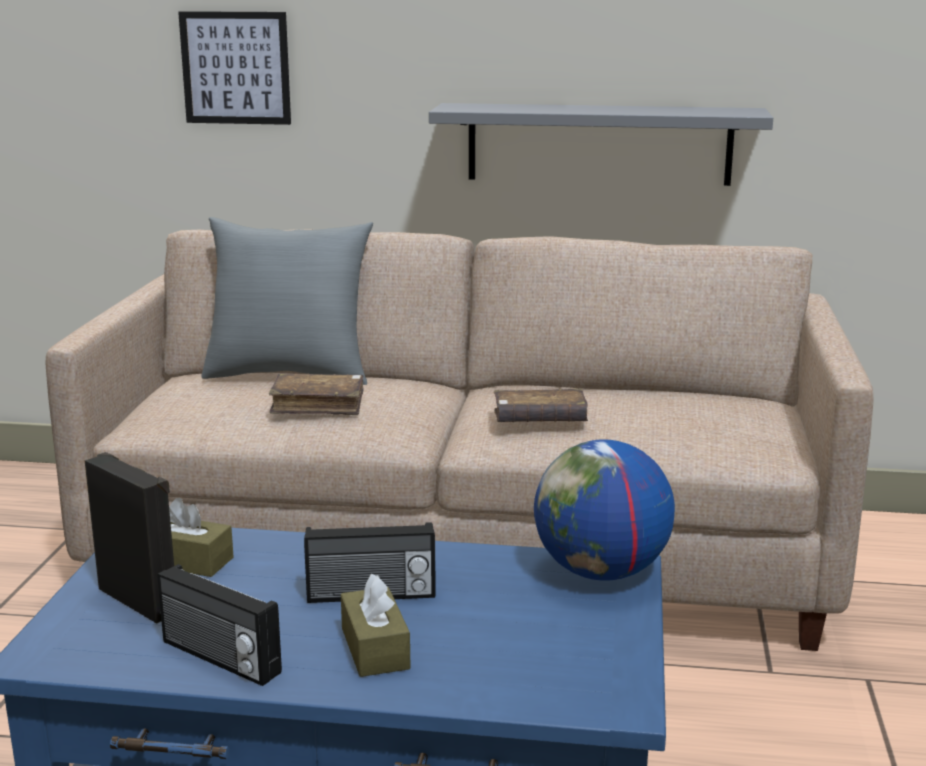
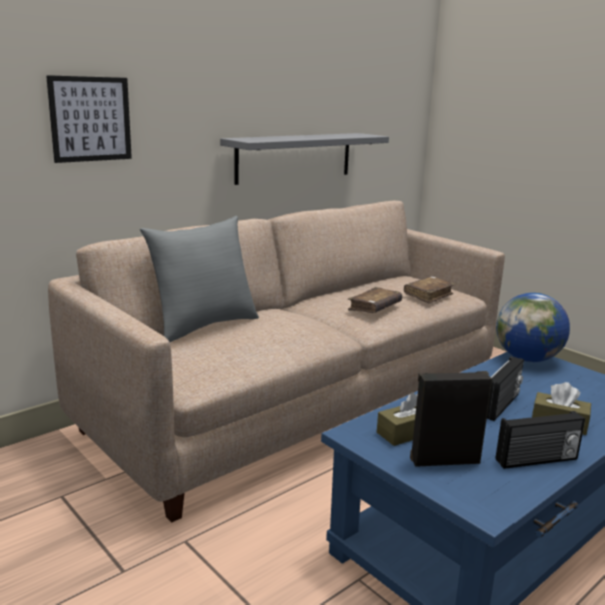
camera: 50 degrees left, 0 degrees up
brown book [269,373,364,415] -> brown book moved to [404,276,455,304]

